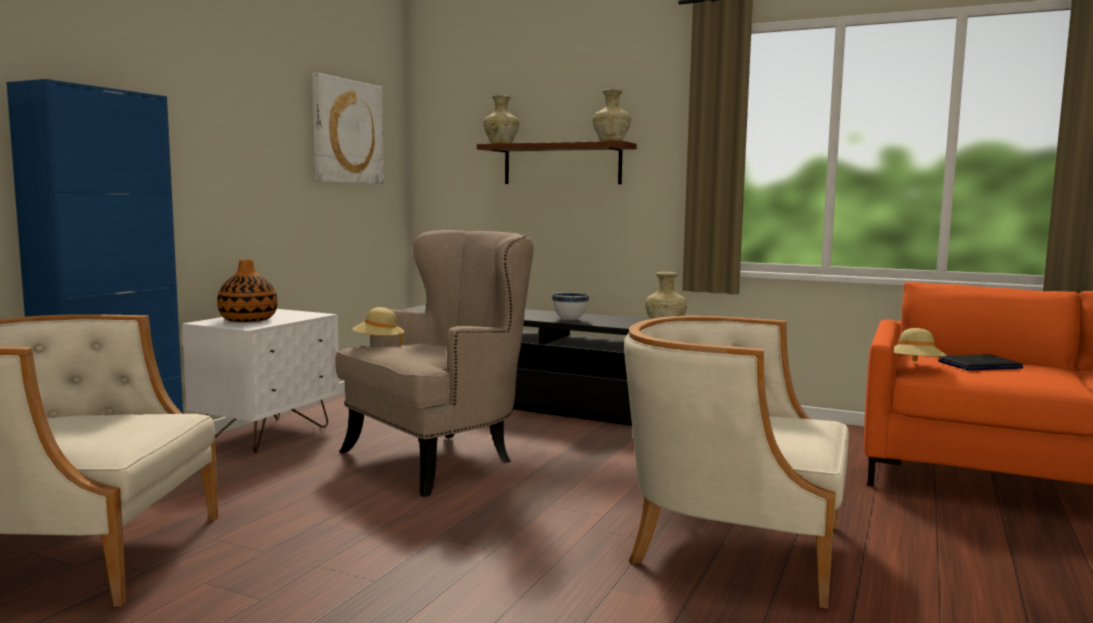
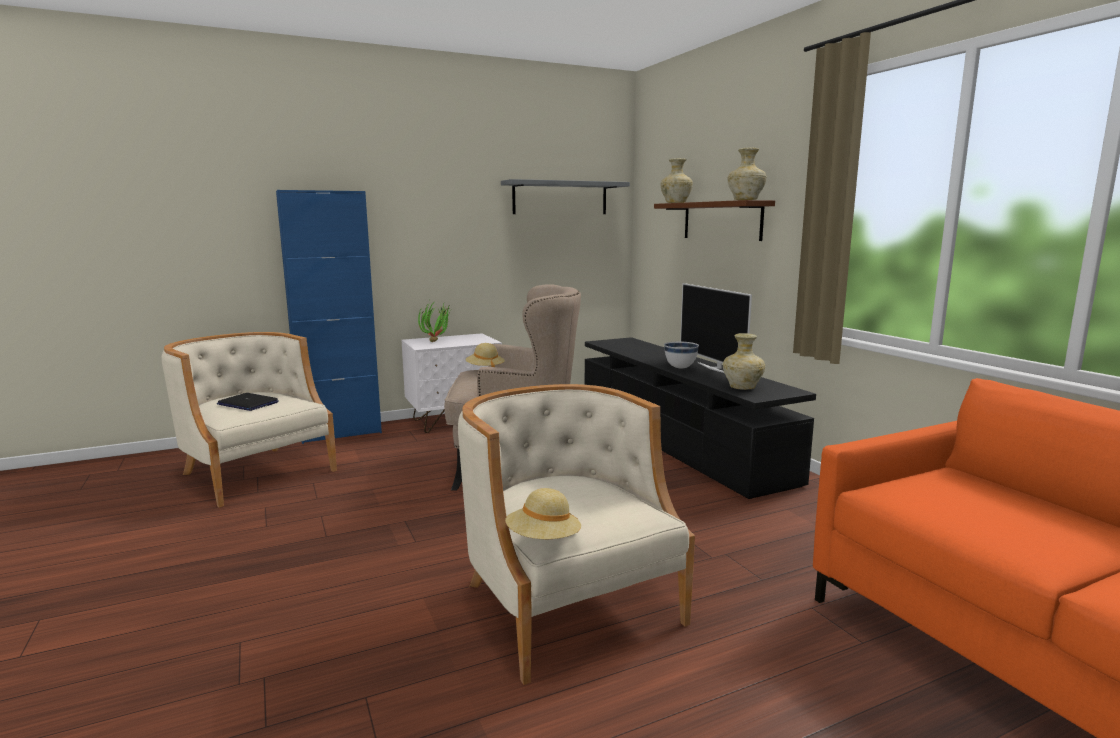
camera: 40 degrees right, 5 degrees up
vase [217,259,278,322] -> potted plant [418,301,450,342]
picture [312,73,384,184] -> grey shelf [501,179,630,214]
beige hat [893,328,947,362] -> beige hat moved to [505,488,581,539]
laptop [938,354,1023,371] -> laptop moved to [217,393,279,411]
none -> television [680,283,752,373]

